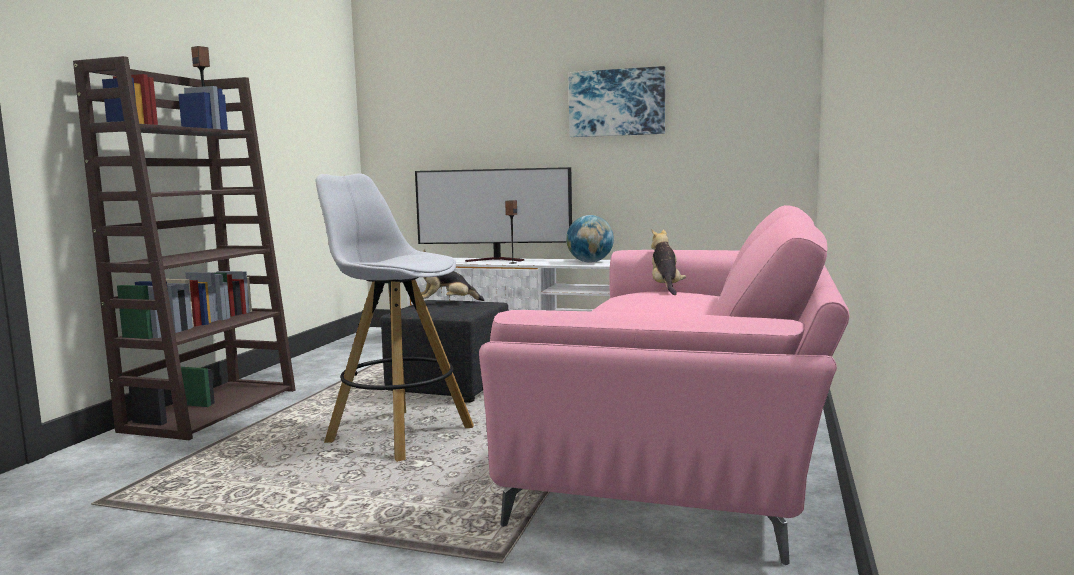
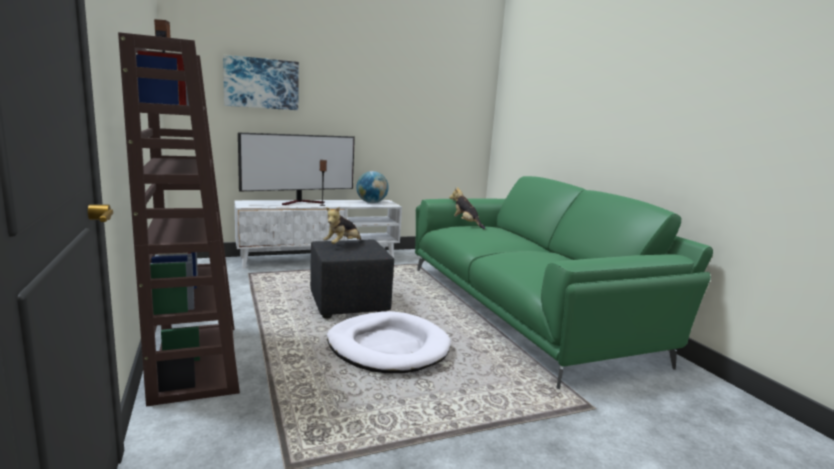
camera: 40 degrees left, 5 degrees up
white stool [316,173,474,462] -> white dog bed [327,311,451,373]
pink sofa [479,205,850,565] -> green sofa [415,176,713,389]
picture [569,66,665,137] -> picture moved to [223,55,299,110]

